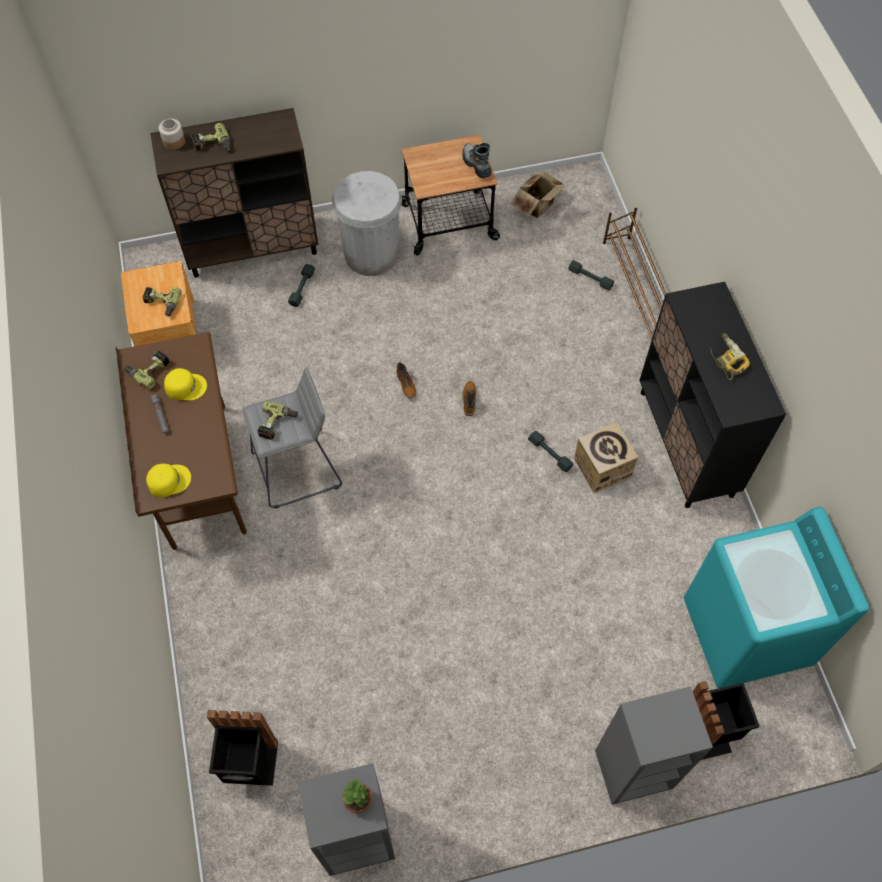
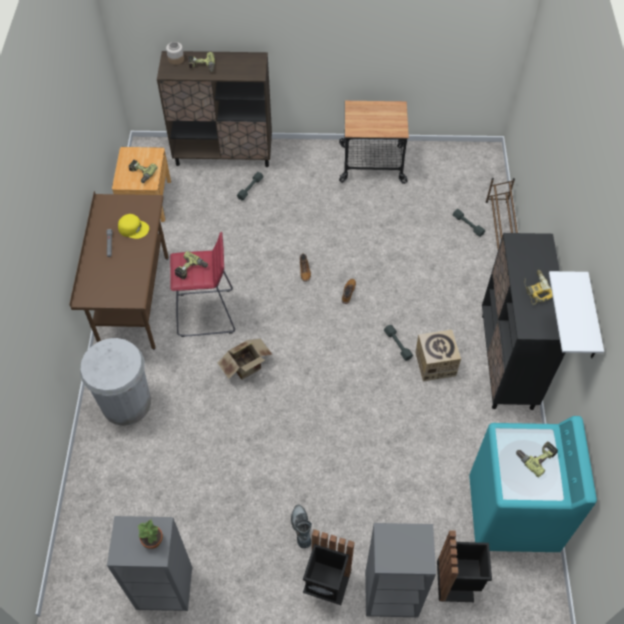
camera: 15 degrees right, 5 degrees down
power drill [124,350,170,389] -> power drill moved to [516,442,558,478]
yellow cap [146,464,191,498] -> none
black trash can [207,710,278,786] -> black trash can moved to [303,529,355,605]
grey stool [242,367,342,508] -> red stool [170,232,235,337]
white trash can [332,171,402,276] -> white trash can moved to [80,338,151,426]
boot [462,143,491,178] -> boot moved to [291,505,312,548]
cardboard box [510,172,565,218] -> cardboard box moved to [217,339,273,380]
none -> white shelf [549,271,604,358]

